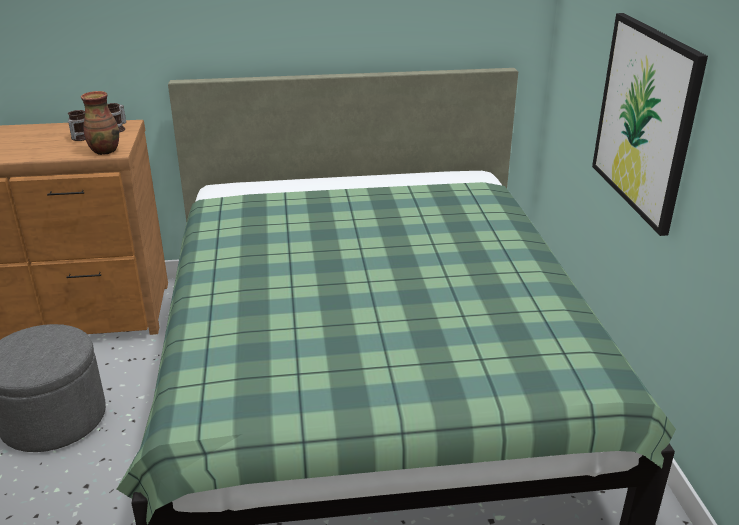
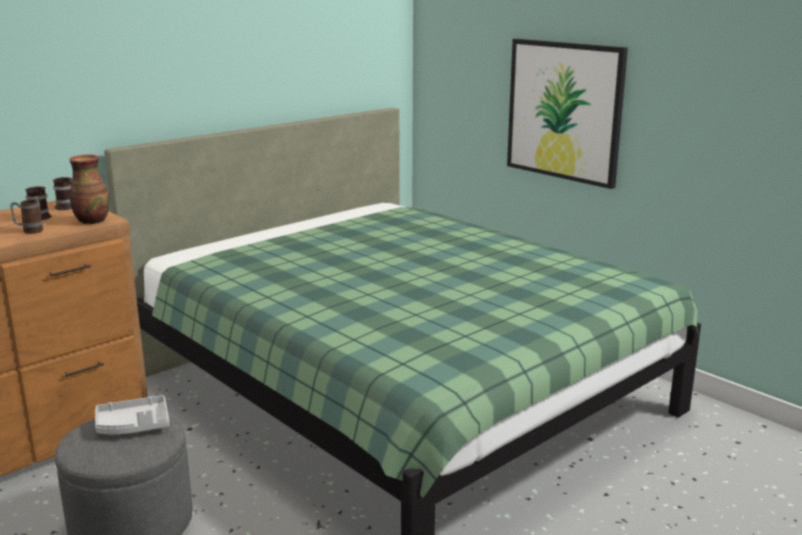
camera: 35 degrees left, 10 degrees down
none -> mug [10,200,43,234]
none -> grey tray [95,395,169,434]

